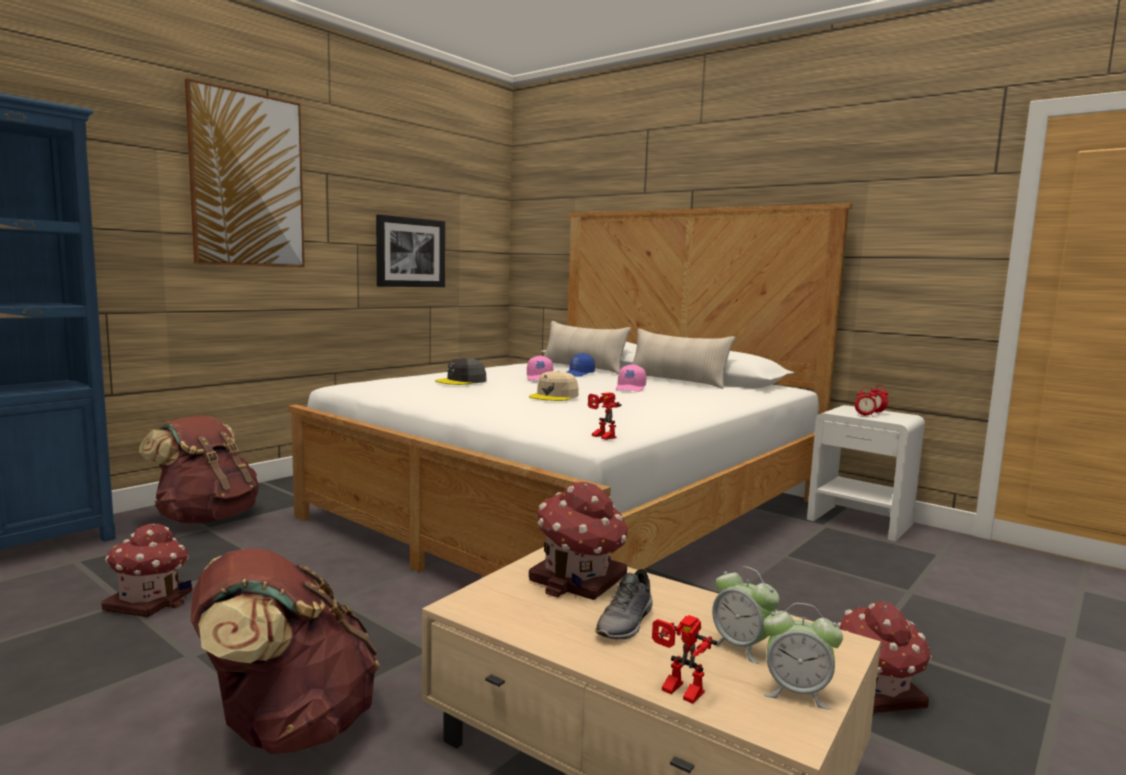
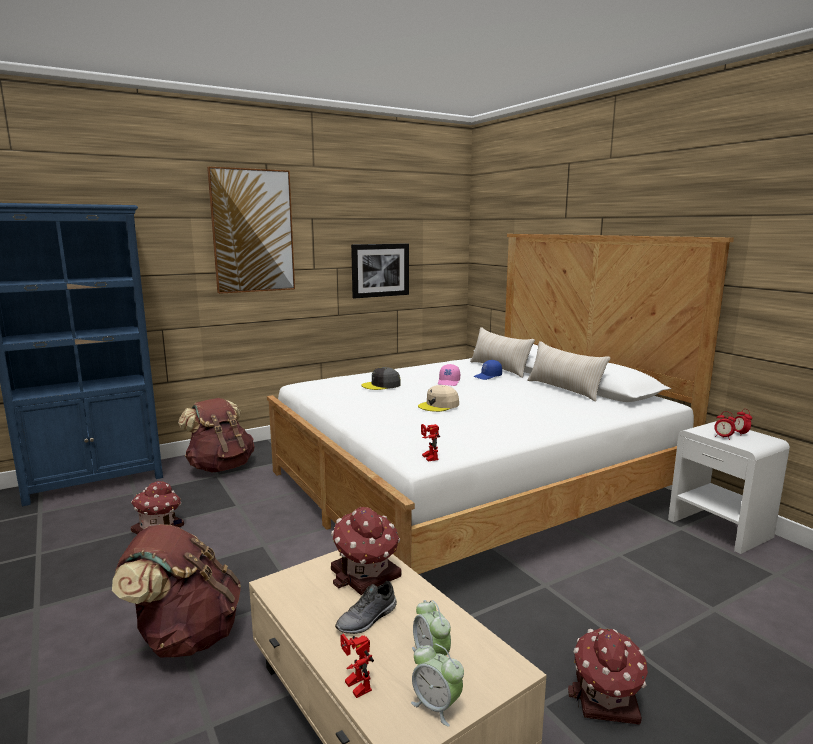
camera: 20 degrees right, 5 degrees up
pink cap [616,364,646,392] -> none

